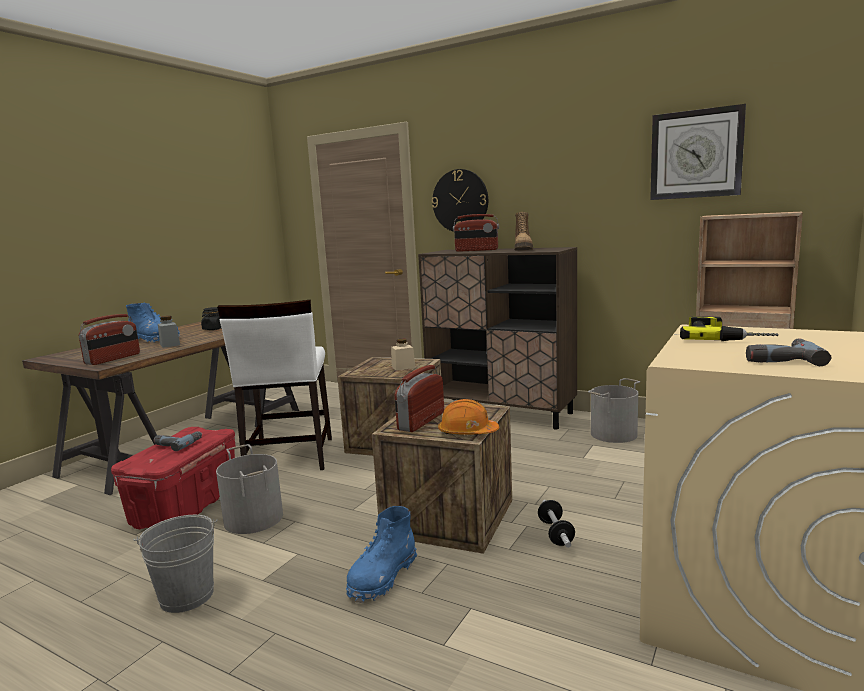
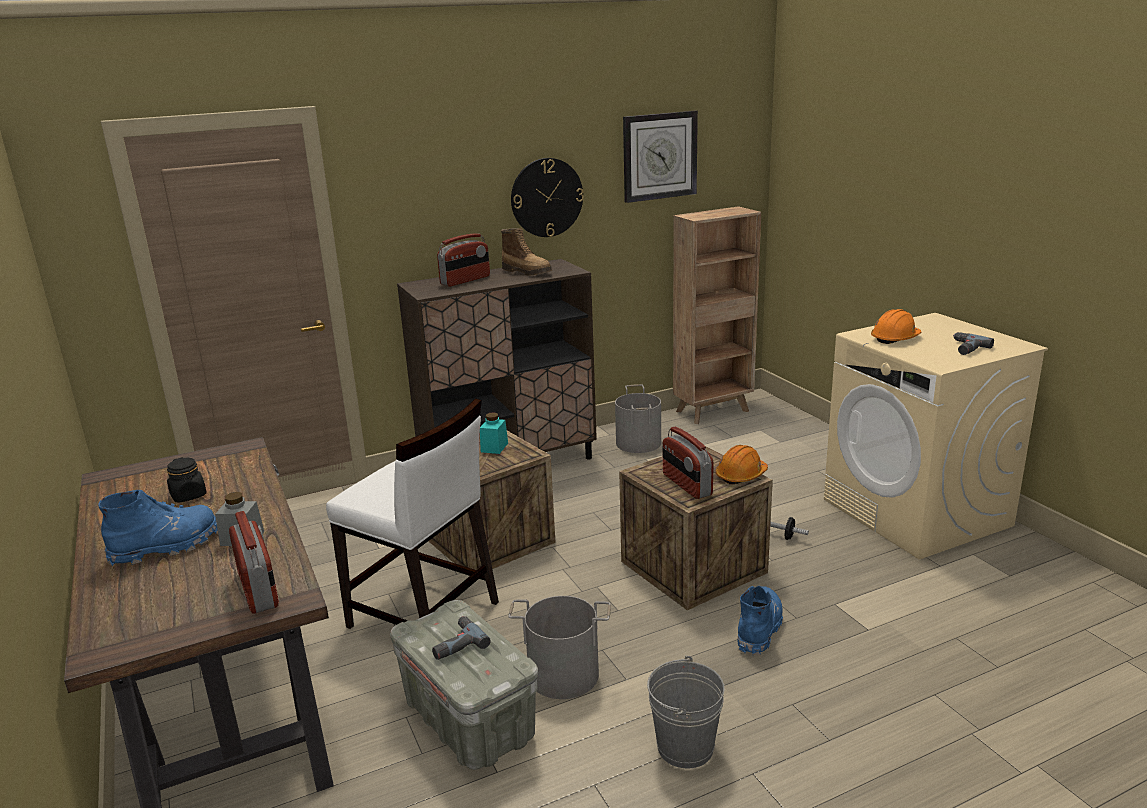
camera: 55 degrees left, 10 degrees up
red storage box [111,427,235,529] -> grey storage box [390,600,538,770]
blue boot [346,506,417,603] -> blue boot turned 135 degrees counterclockwise [738,586,783,655]
beige jar [391,339,415,371] -> turquoise jar [480,412,508,454]
wall clock [432,169,488,232] -> wall clock moved to [511,158,584,237]
power drill [680,316,779,341] -> orange hard hat [871,309,921,344]

